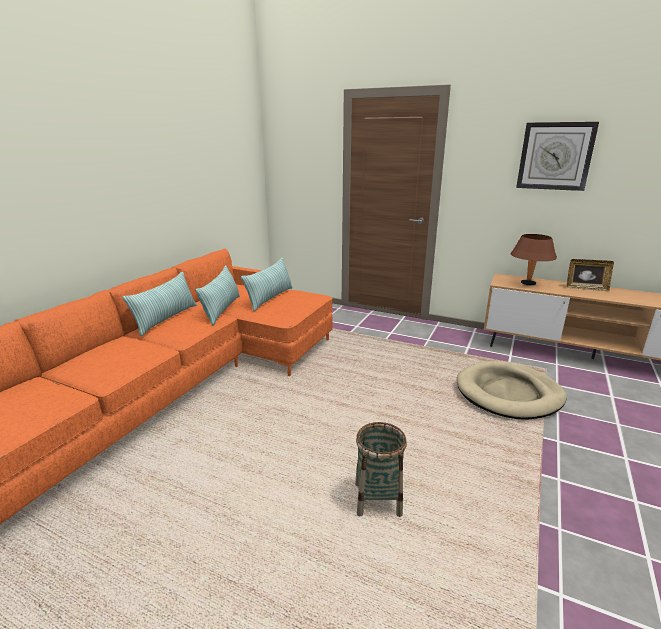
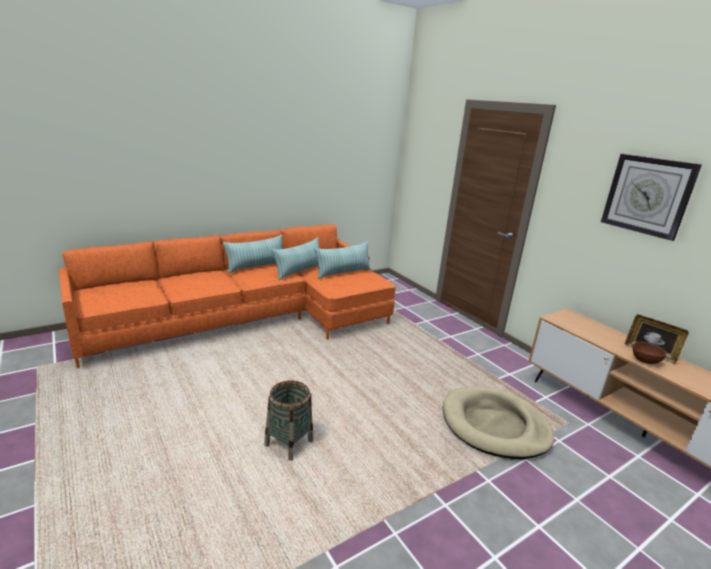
camera: 30 degrees right, 0 degrees up
brown table lamp [511,234,557,285] -> none
none -> brown bowl [633,342,666,364]

